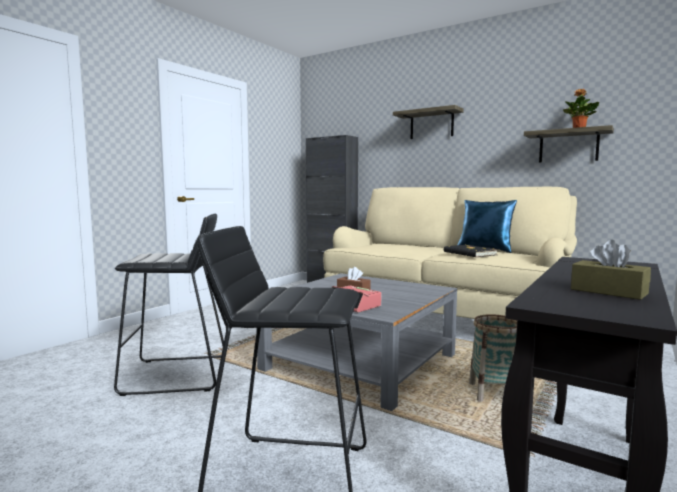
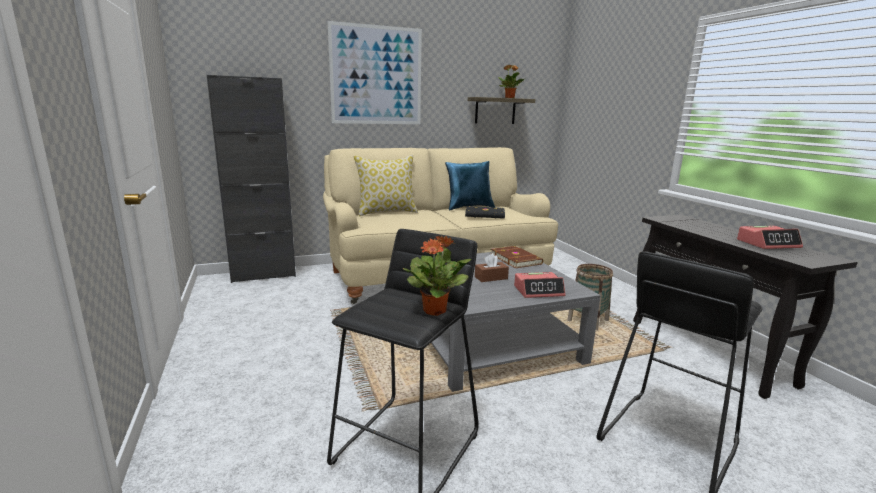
camera: 55 degrees left, 10 degrees up
shelf [393,105,464,139] -> picture [328,21,422,124]
brown tissue box [571,240,651,300] -> alarm clock [737,226,803,249]
none -> pillow [354,155,418,216]
none -> potted plant [403,236,472,316]
none -> brown book [491,246,543,268]

